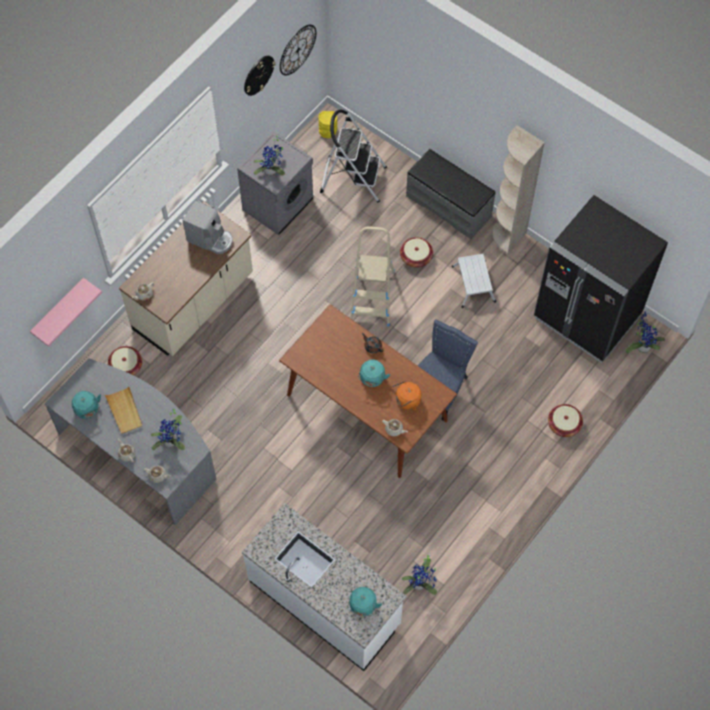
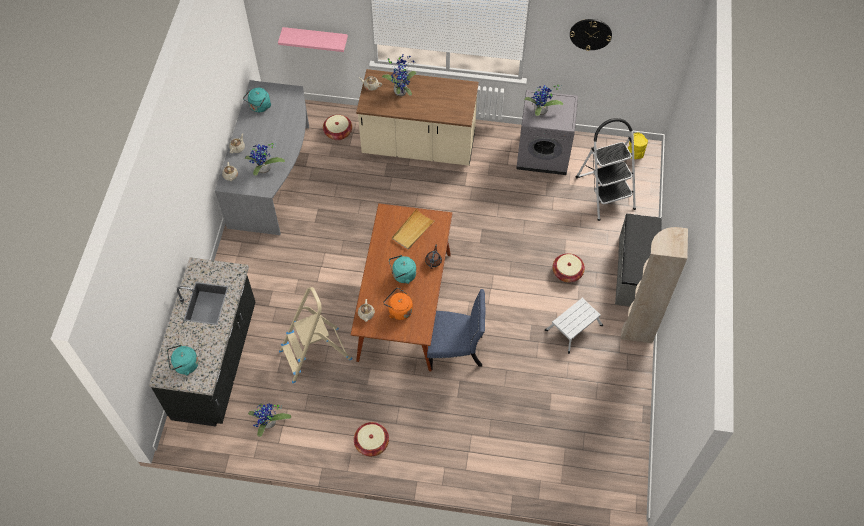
camera: 60 degrees right, 5 degrees down
beige tray [105,387,143,434] -> beige tray moved to [392,208,434,249]
coffee machine [183,200,233,254] -> none
white counter [242,503,407,671] -> black counter [149,257,255,427]
wall clock [280,25,316,76] -> none
beige step ladder [351,226,395,326] -> beige step ladder moved to [279,287,353,383]
black fridge [534,195,668,363] -> none
basket [548,404,583,437] -> basket moved to [354,422,389,456]
potted plant [625,312,665,353] -> potted plant moved to [382,53,416,96]

